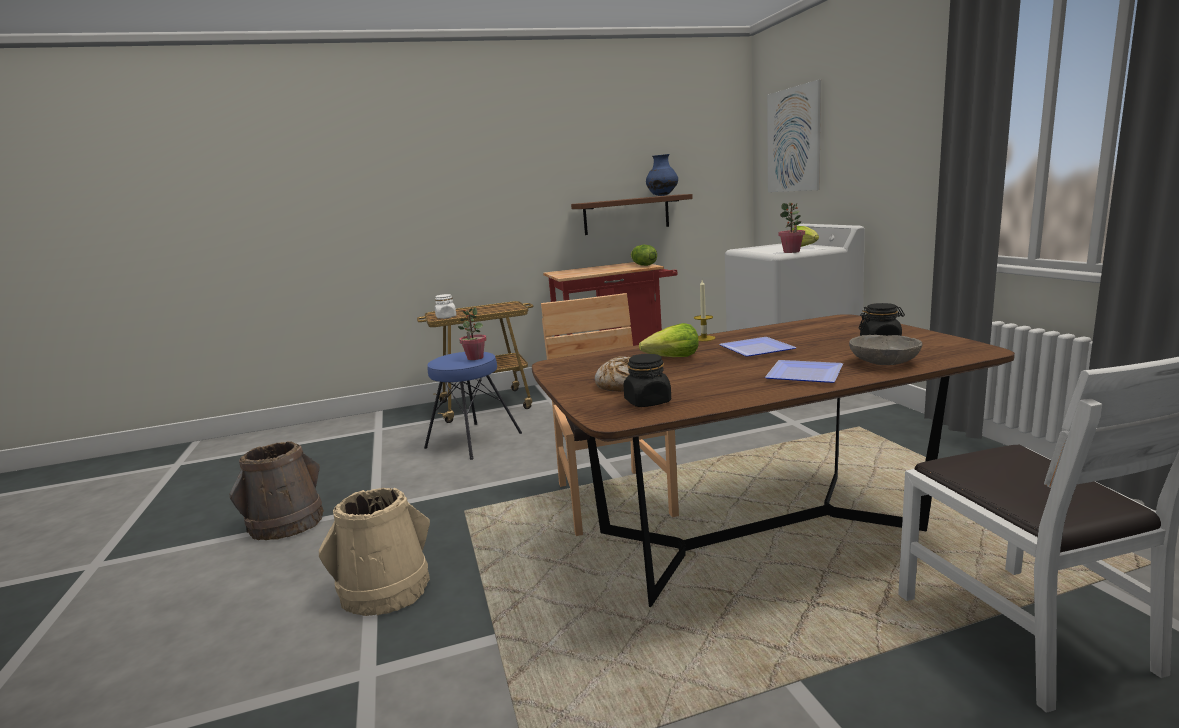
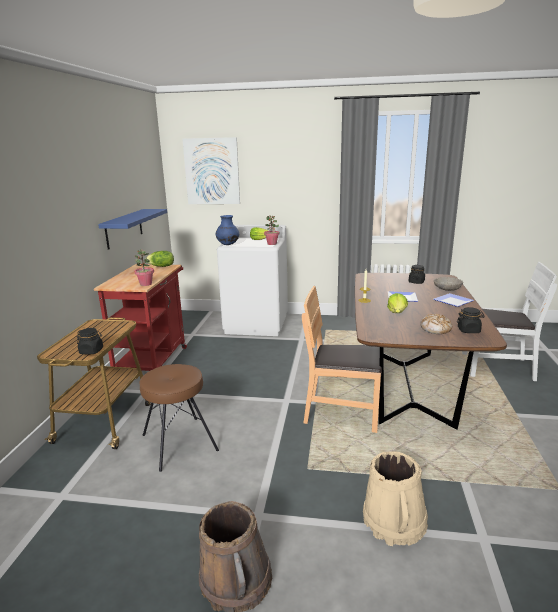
camera: 65 degrees left, 5 degrees up
blue stool [424,352,522,460] -> brown stool [140,364,219,472]
white jar [435,294,456,319] -> black jar [77,328,103,354]
potted plant [458,308,487,360] -> potted plant moved to [134,249,154,286]
brown shelf [571,194,693,235] -> blue shelf [98,209,167,250]
blue vase [646,154,678,196] -> blue vase moved to [216,215,239,245]

